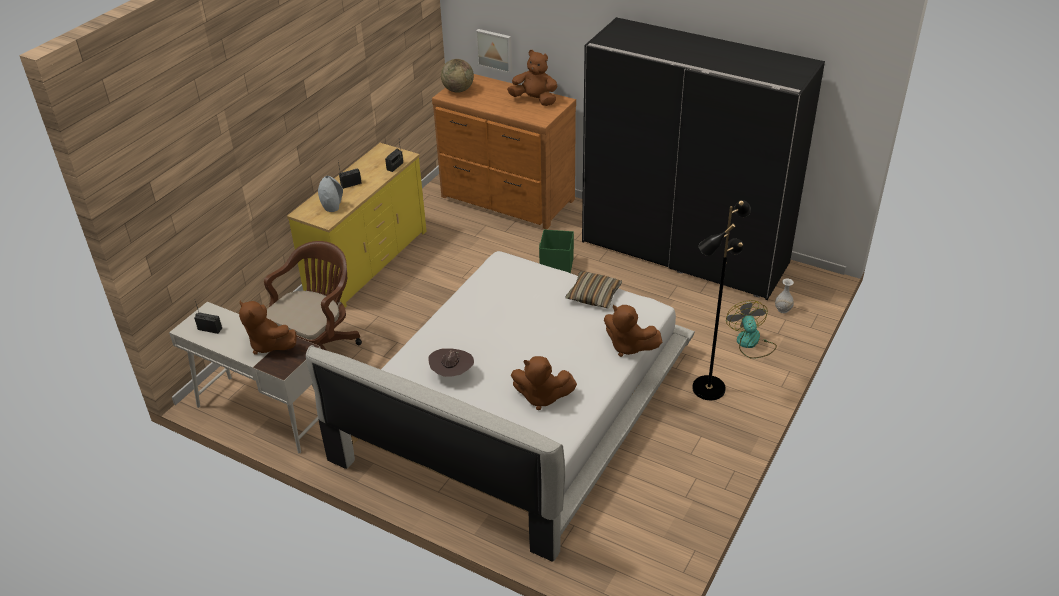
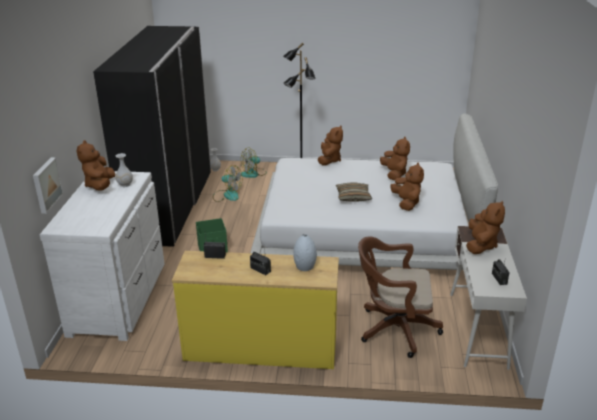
camera: 115 degrees left, 10 degrees down
brown hat [428,348,474,377] -> brown plush toy [391,162,424,211]
brown dresser [432,74,576,230] -> white dresser [40,171,165,341]
globe [441,59,474,93] -> none
pillow [565,271,622,308] -> pillow moved to [336,183,372,202]
none -> white vase [116,153,133,187]
none -> fan [213,165,242,202]

